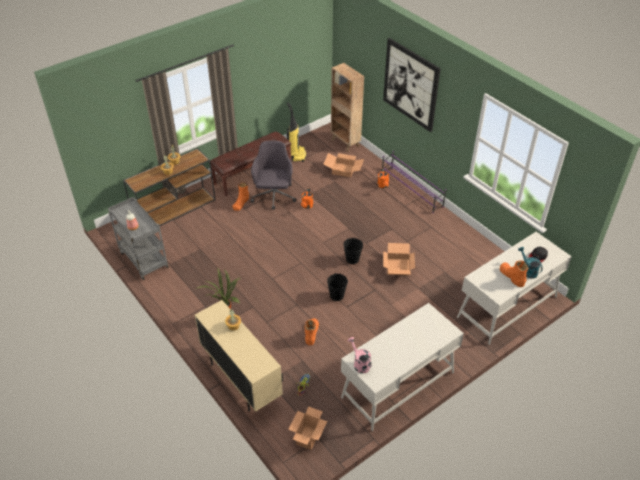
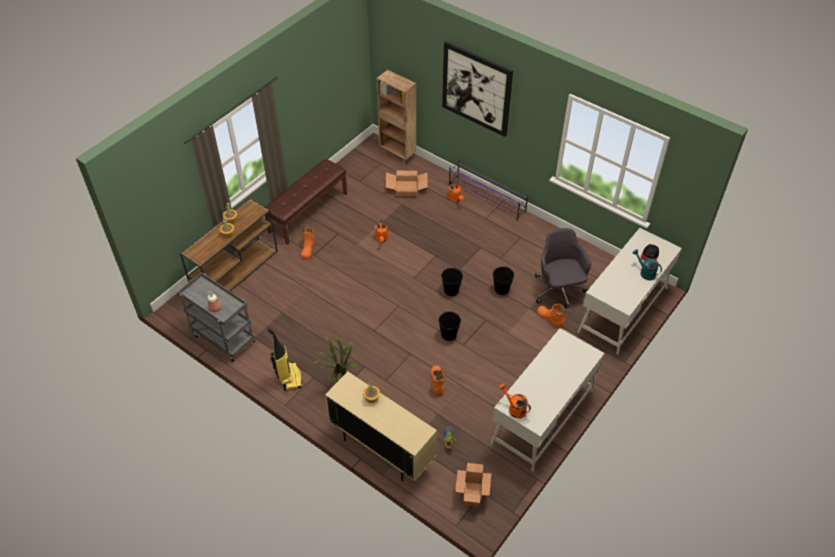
camera: 15 degrees left, 5 degrees up
grey office chair [251,140,296,210] -> grey office chair moved to [535,228,592,308]
vacuum cleaner [286,102,306,162] -> vacuum cleaner moved to [267,328,302,391]
pink watering can [348,337,372,373] -> orange watering can [499,384,531,418]
cardboard box [383,243,415,276] -> black bucket [493,266,514,295]
orange boot [500,260,528,287] -> orange boot moved to [537,303,566,328]

